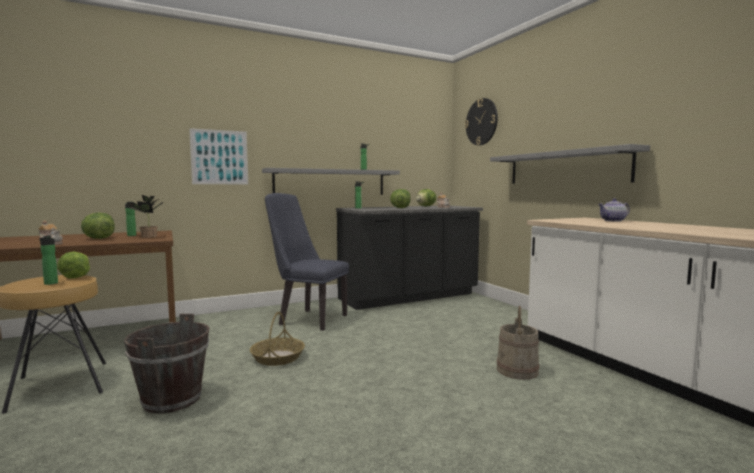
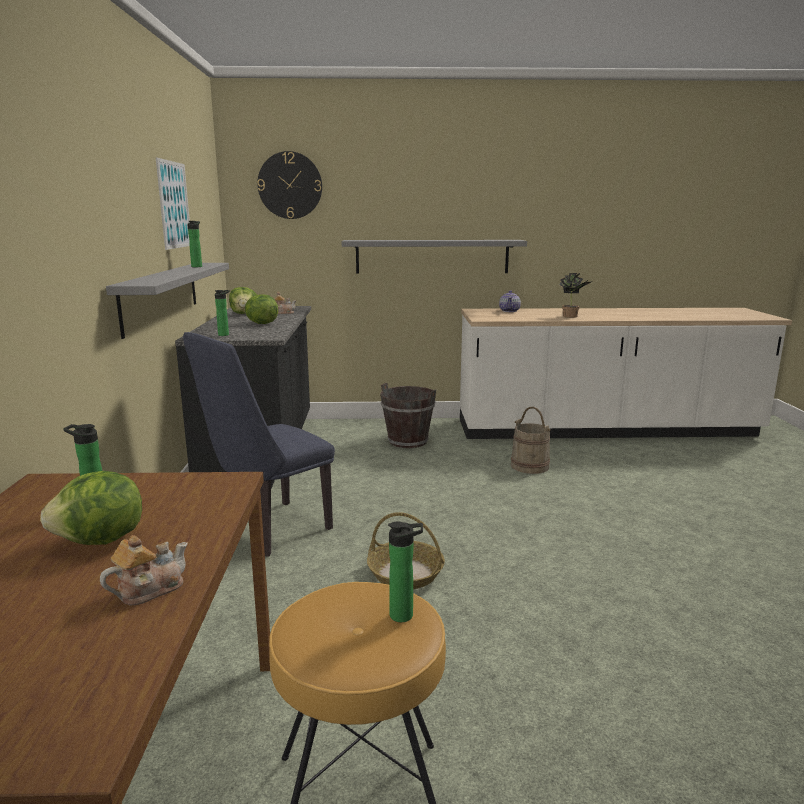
camera: 65 degrees left, 10 degrees up
lettuce [57,251,90,279] -> none
brown bucket [124,314,209,414] -> brown bucket moved to [380,383,436,448]
potted plant [126,195,163,238] -> potted plant moved to [559,273,592,318]
picture [189,128,248,184] -> picture moved to [156,158,190,250]

